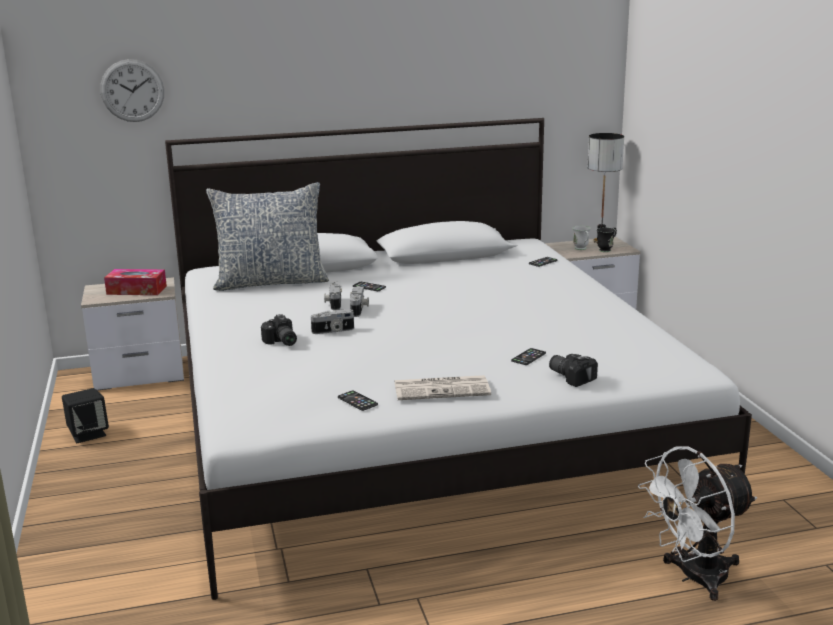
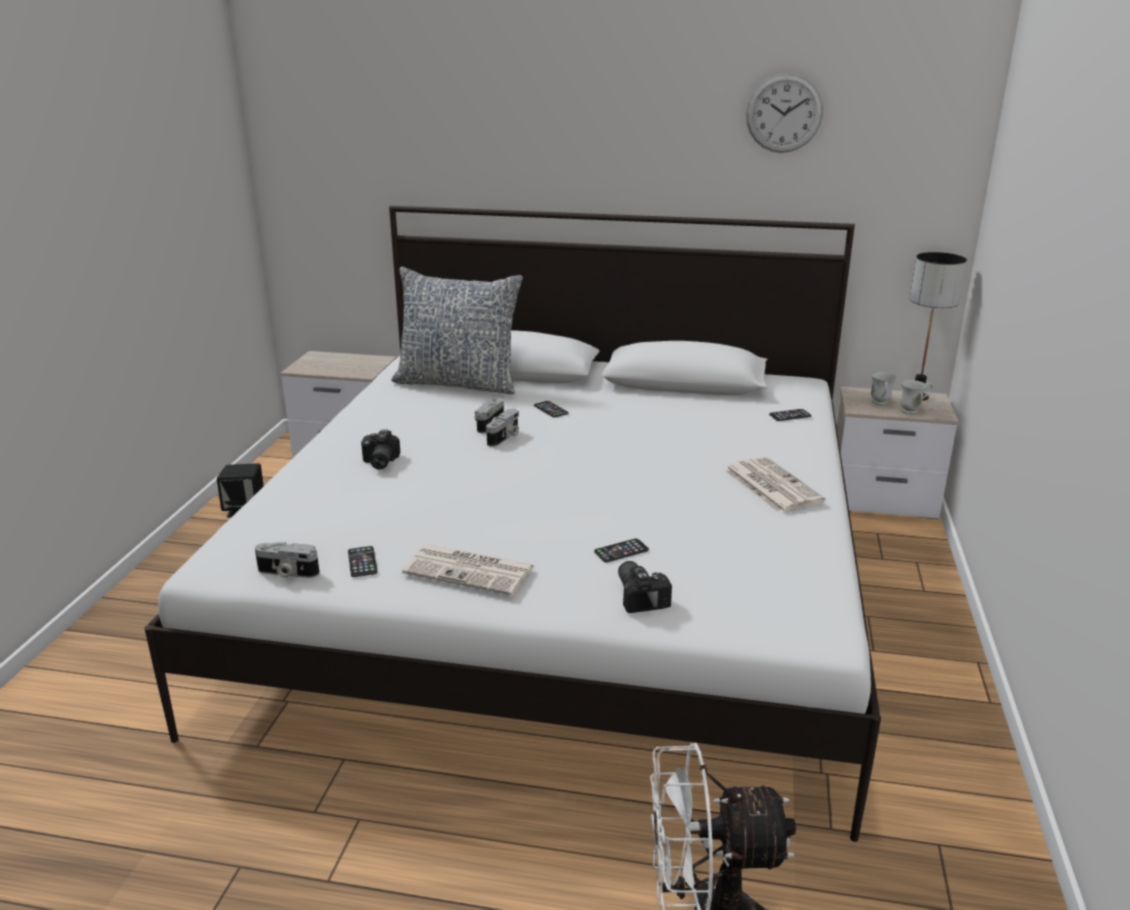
camera: 25 degrees right, 5 degrees up
wall clock [100,59,164,122] -> wall clock moved to [746,73,823,153]
tissue box [104,269,167,295] -> none
camera [311,309,354,334] -> camera moved to [255,542,320,578]
black mug [597,227,617,252] -> white mug [900,380,933,414]
none -> newspaper [724,457,825,513]

